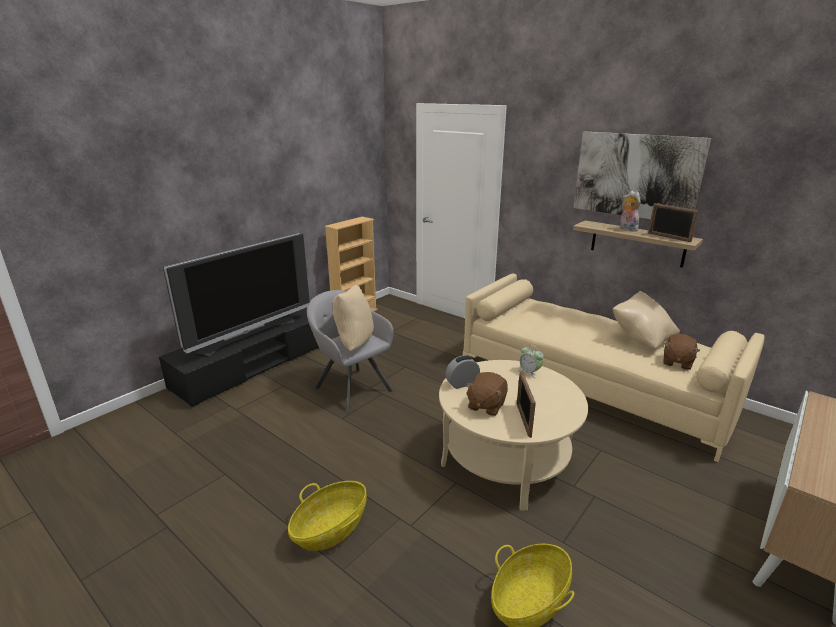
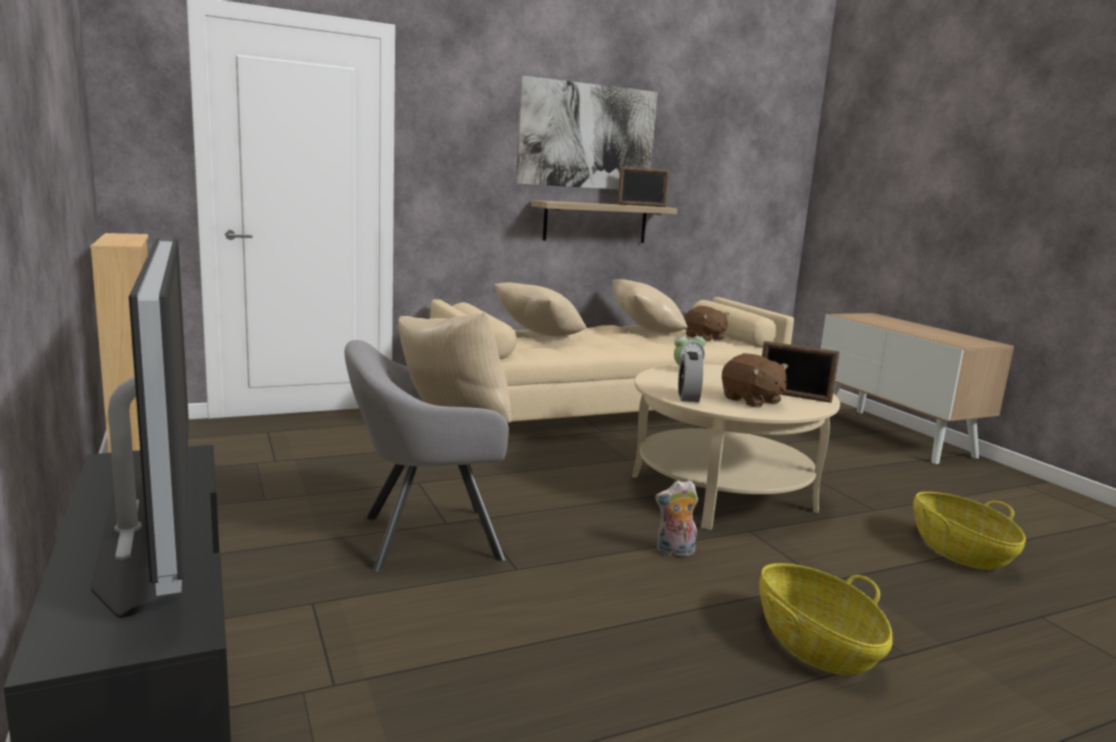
camera: 65 degrees left, 10 degrees down
plush toy [620,191,641,232] -> plush toy moved to [655,480,698,557]
none -> beige pillow [495,282,586,336]

